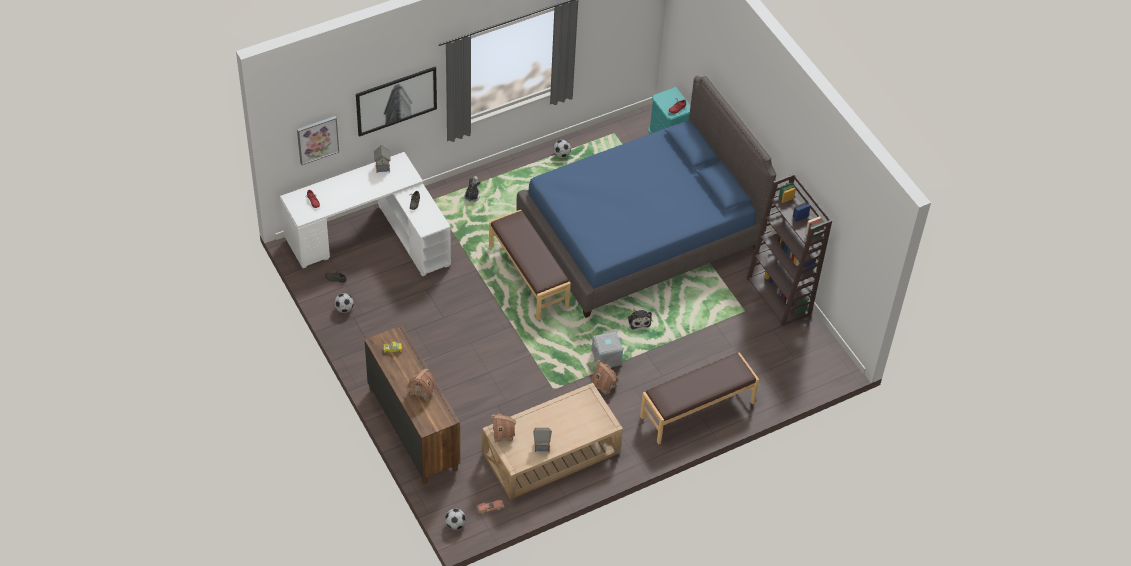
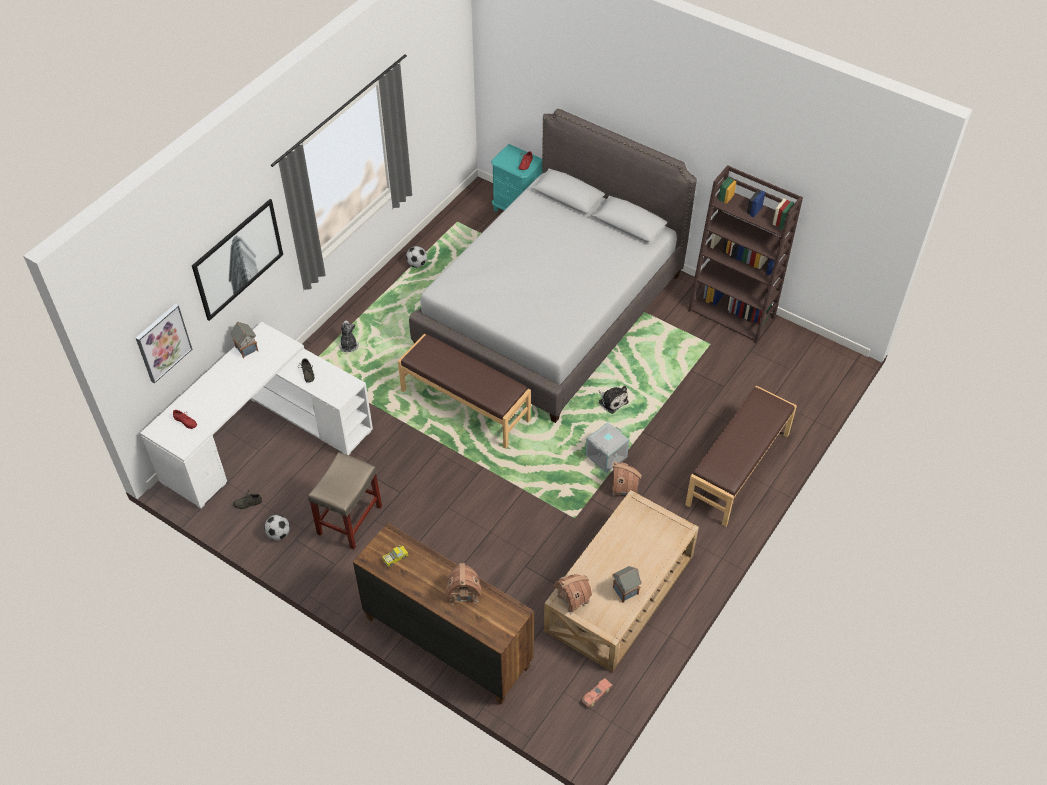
camera: 25 degrees left, 0 degrees up
football [445,509,466,530] -> none
blue bed [516,76,776,318] -> grey bed [409,109,697,423]
none -> beige stool [308,452,382,550]

